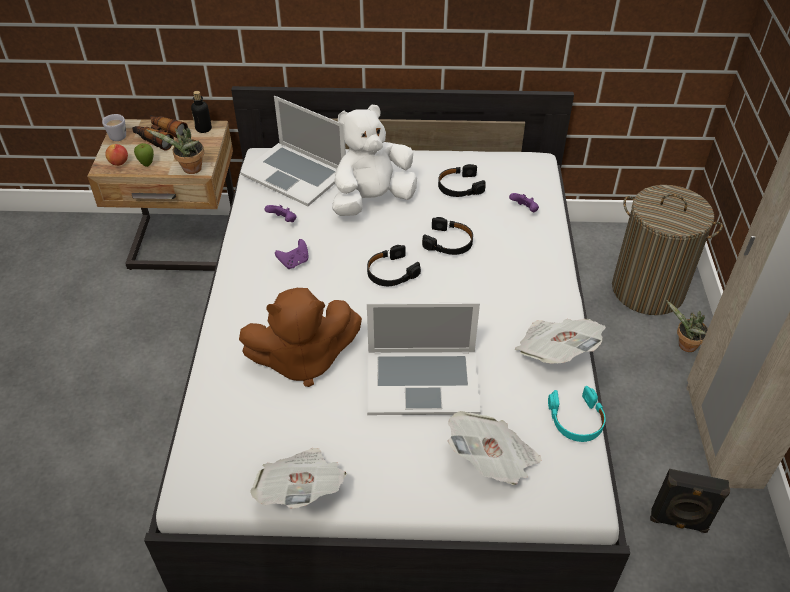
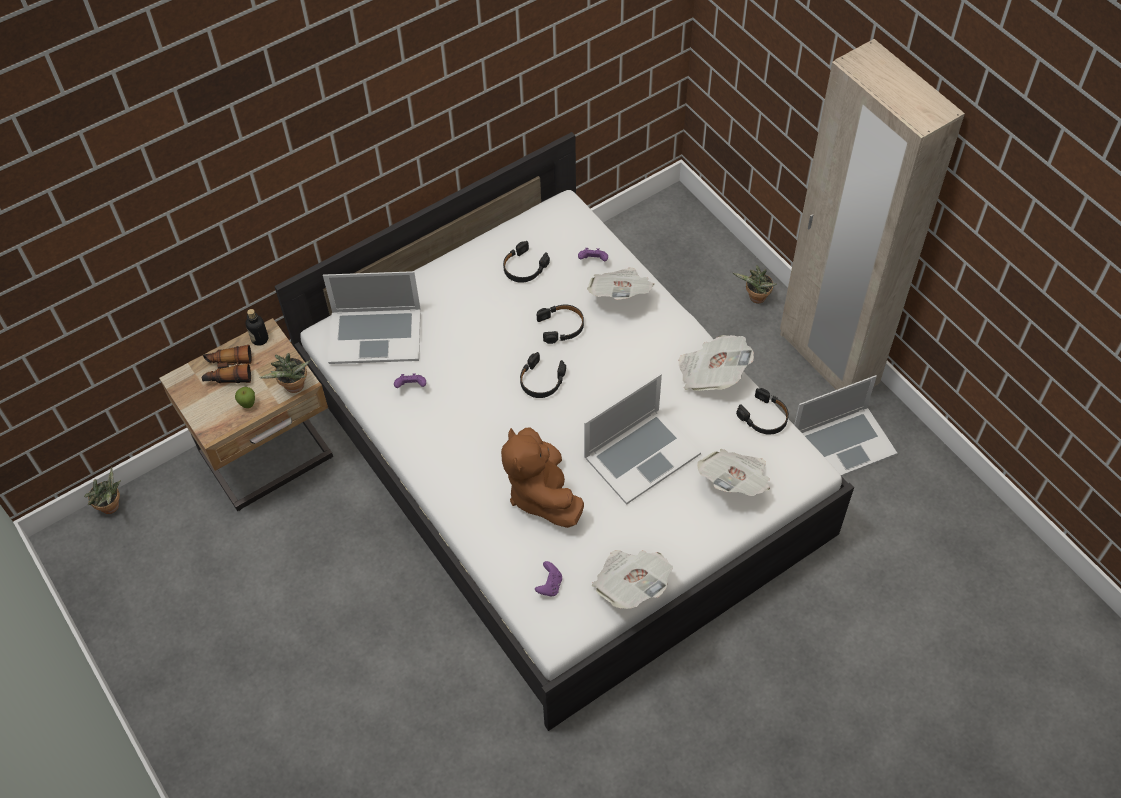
camera: 35 degrees left, 10 degrees up
white mug [102,114,126,141] -> none
apple [105,144,128,166] -> none
brown plush toy [239,288,362,387] -> brown plush toy turned 120 degrees clockwise [501,427,584,528]
purple game controller [275,239,309,269] -> purple game controller moved to [535,561,562,596]
white plush toy [332,104,417,216] -> none
turquoise headphones [548,386,606,442] -> black headphones [736,388,789,435]
laundry basket [612,185,723,315] -> none
black speaker [650,469,730,533] -> laptop [794,375,897,476]
none -> potted plant [84,467,121,514]
none -> newspaper [587,267,655,300]

